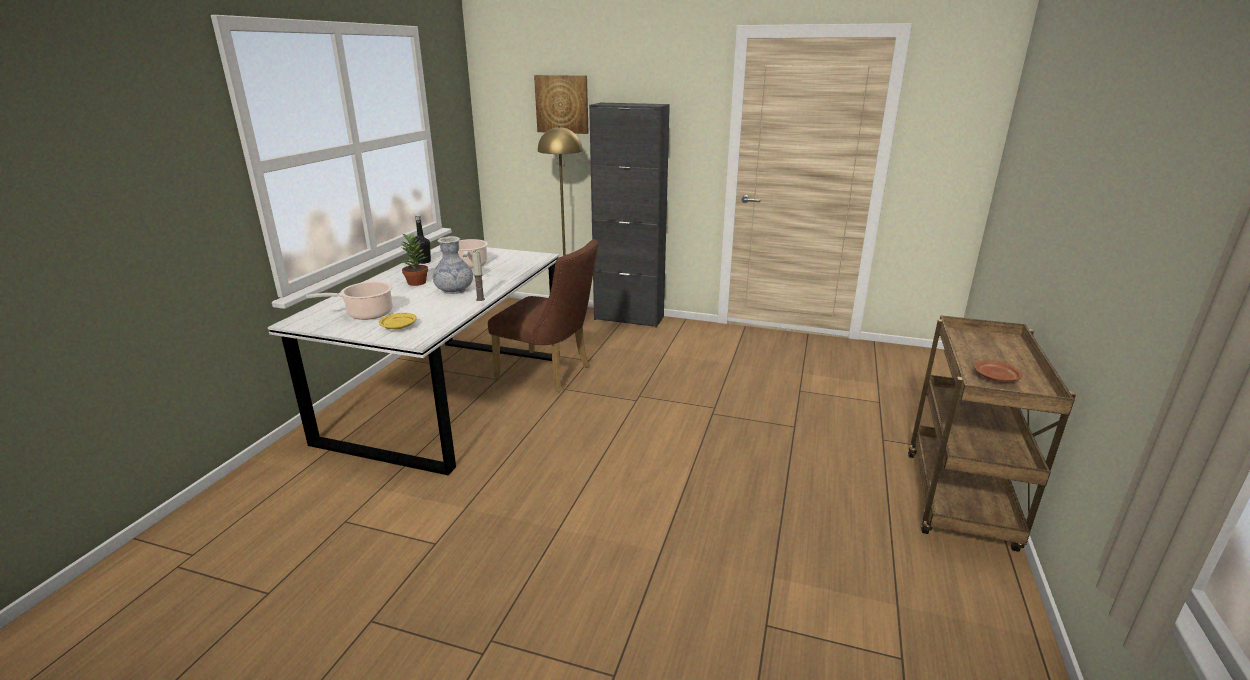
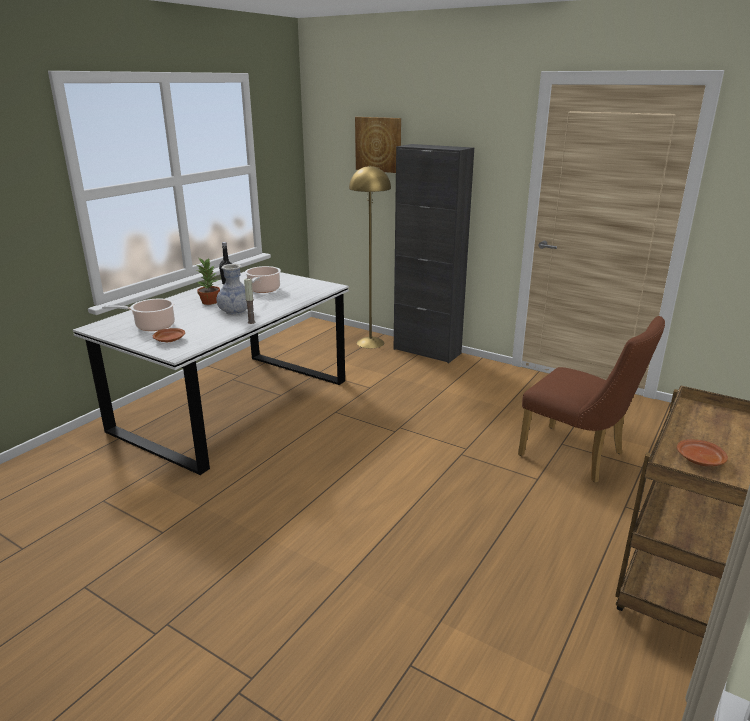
camera: 15 degrees right, 0 degrees up
yellow plate [379,313,417,329] -> brown plate [153,328,185,342]
brown chair [488,239,598,392] -> brown chair moved to [518,316,665,483]

